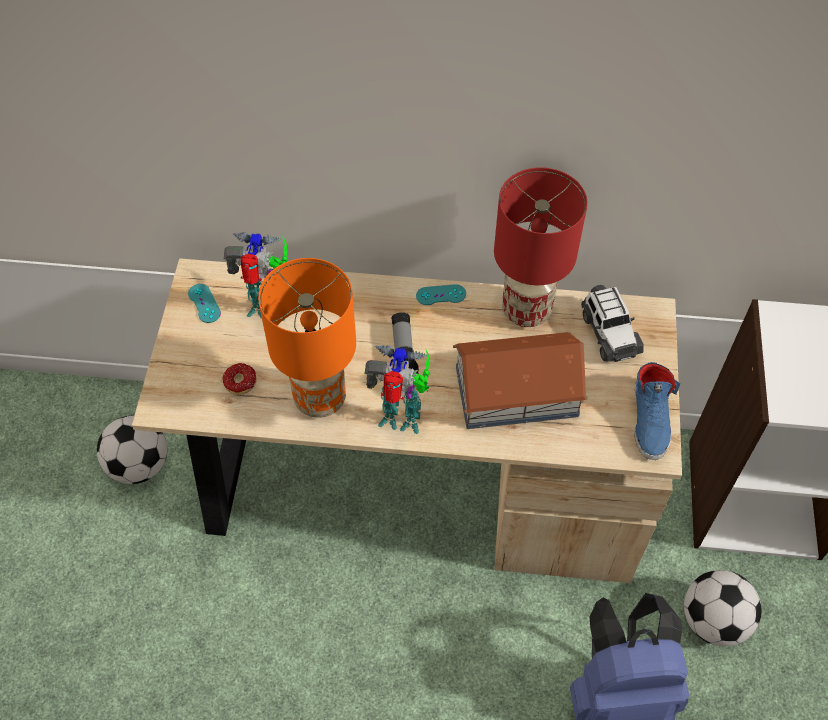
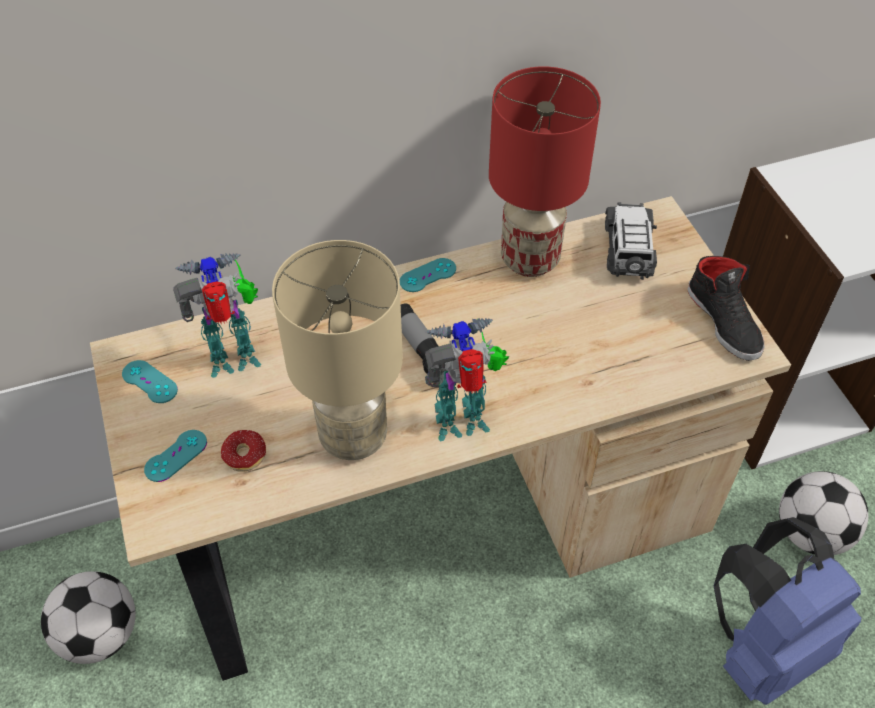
camera: 25 degrees left, 5 degrees down
orange table lamp [258,258,356,418] -> beige table lamp [272,240,403,460]
toy house [453,332,588,429] -> none
toy car [581,285,644,362] -> toy car turned 135 degrees counterclockwise [605,202,657,280]
blue shoe [634,362,680,460] -> black shoe [687,256,765,361]
none -> turquoise game controller [144,430,207,482]

